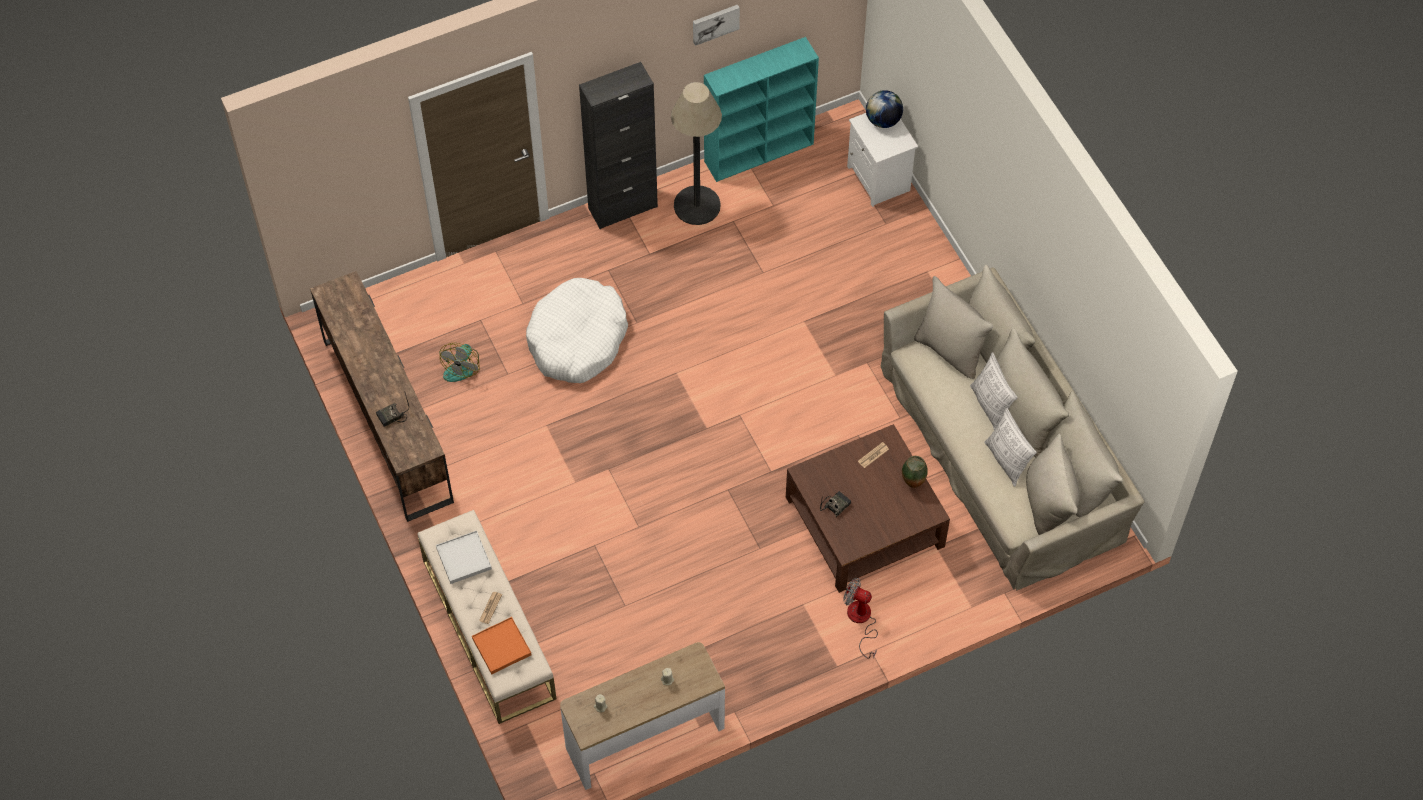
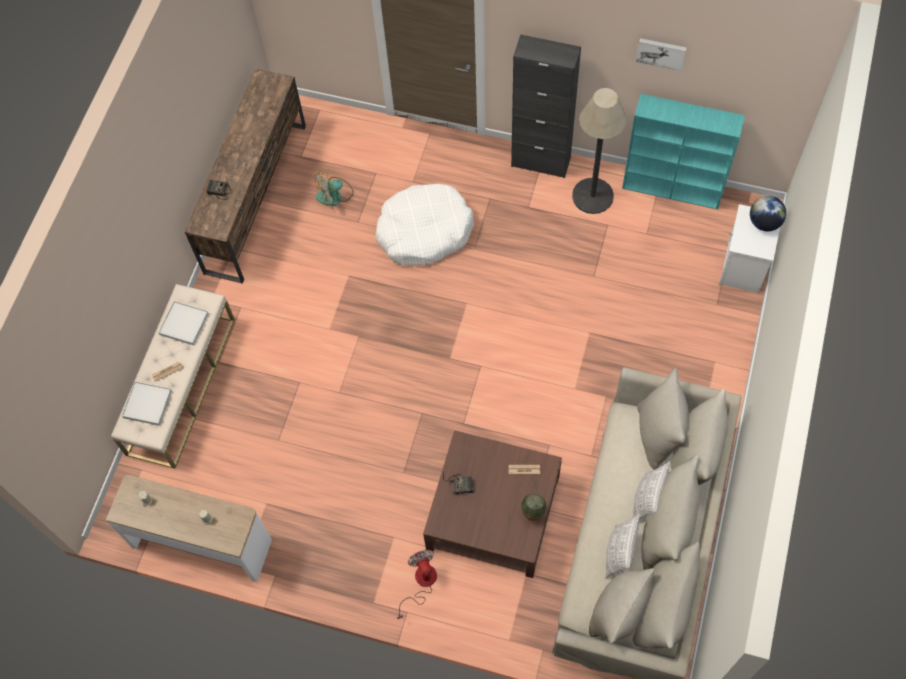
camera: 45 degrees right, 5 degrees up
orange tray [472,617,531,674] -> white tray [122,381,172,426]

